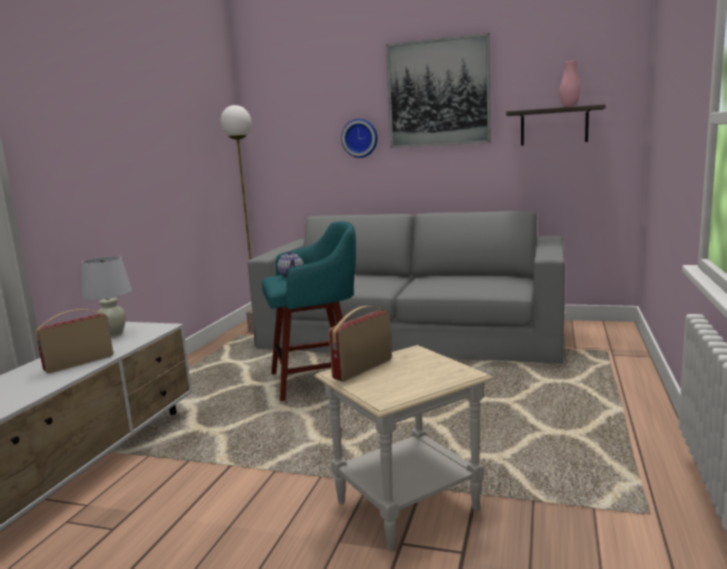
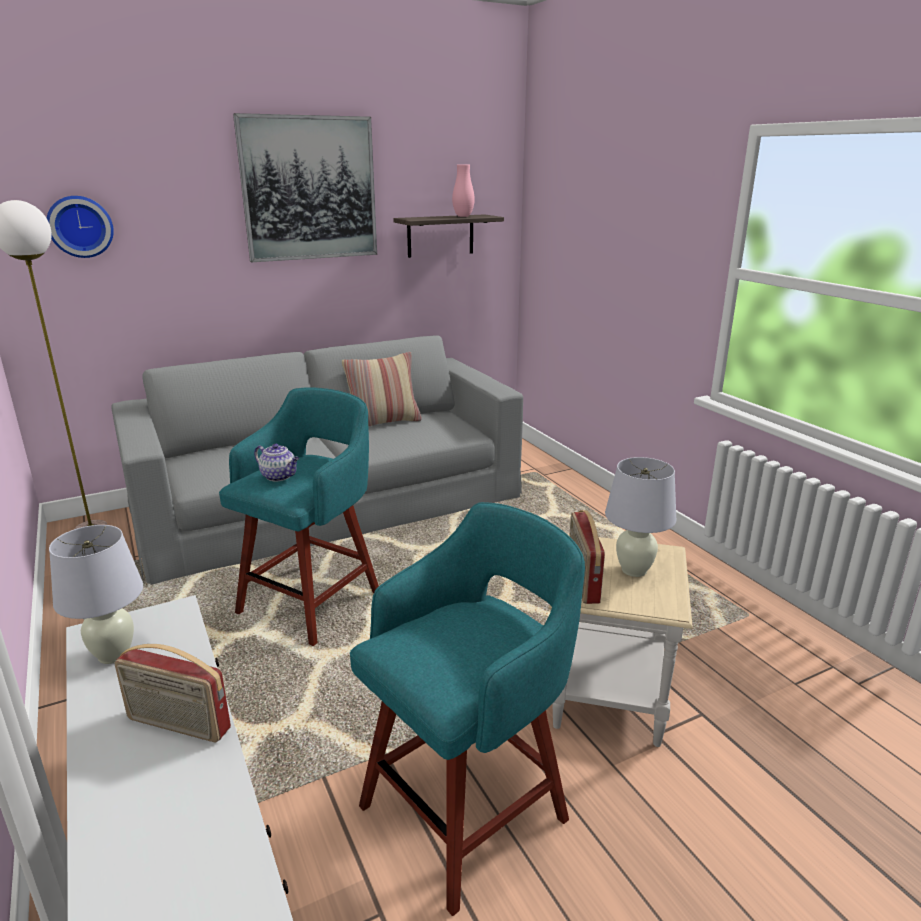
camera: 45 degrees left, 10 degrees up
radio [36,309,113,374] -> radio turned 75 degrees counterclockwise [114,644,231,743]
wall clock [341,119,378,158] -> wall clock moved to [47,196,114,258]
none -> pillow [342,352,422,427]
none -> turquoise stool [350,502,585,916]
none -> white table lamp [605,457,677,577]

